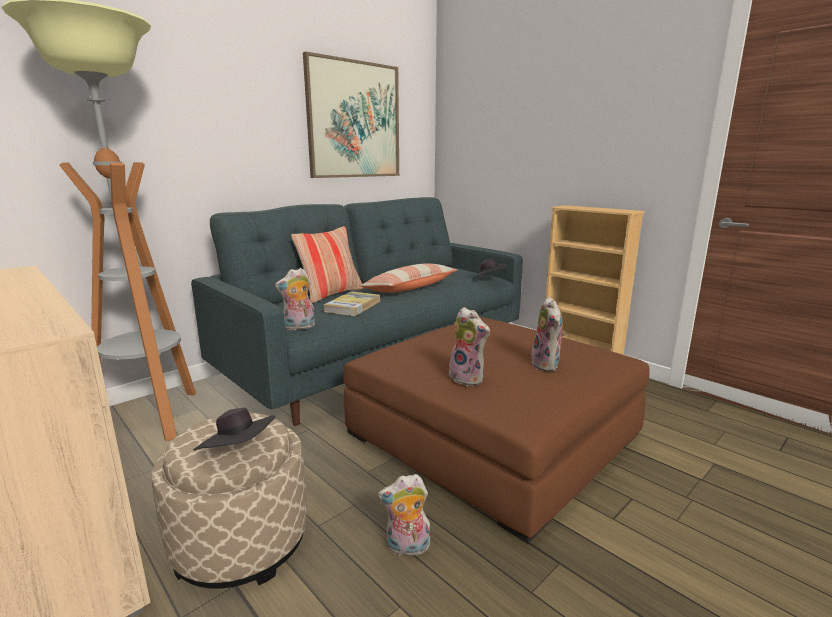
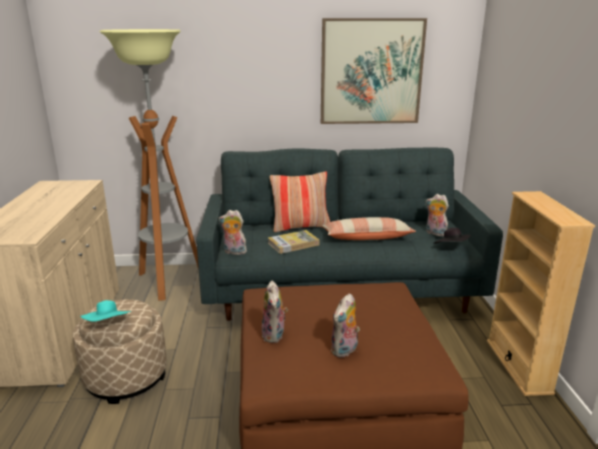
camera: 40 degrees right, 5 degrees up
black hat [193,408,275,450] -> turquoise hat [80,300,131,322]
plush toy [378,474,432,556] -> plush toy moved to [426,194,449,236]

